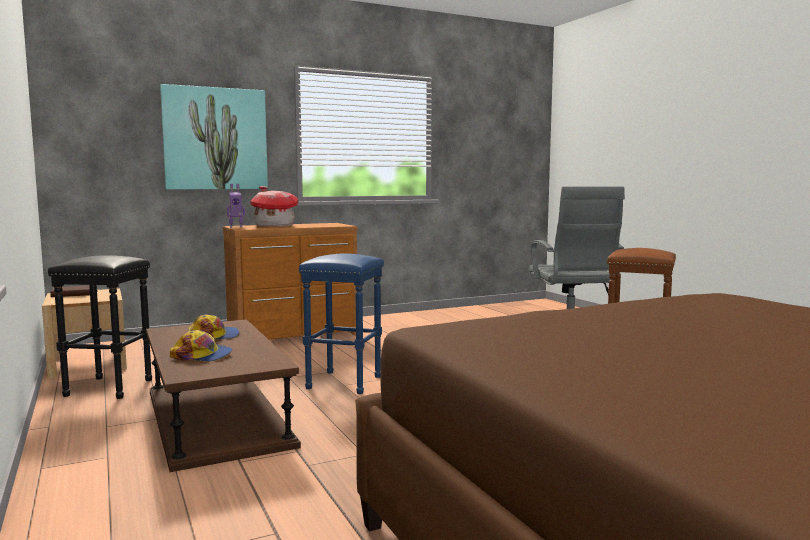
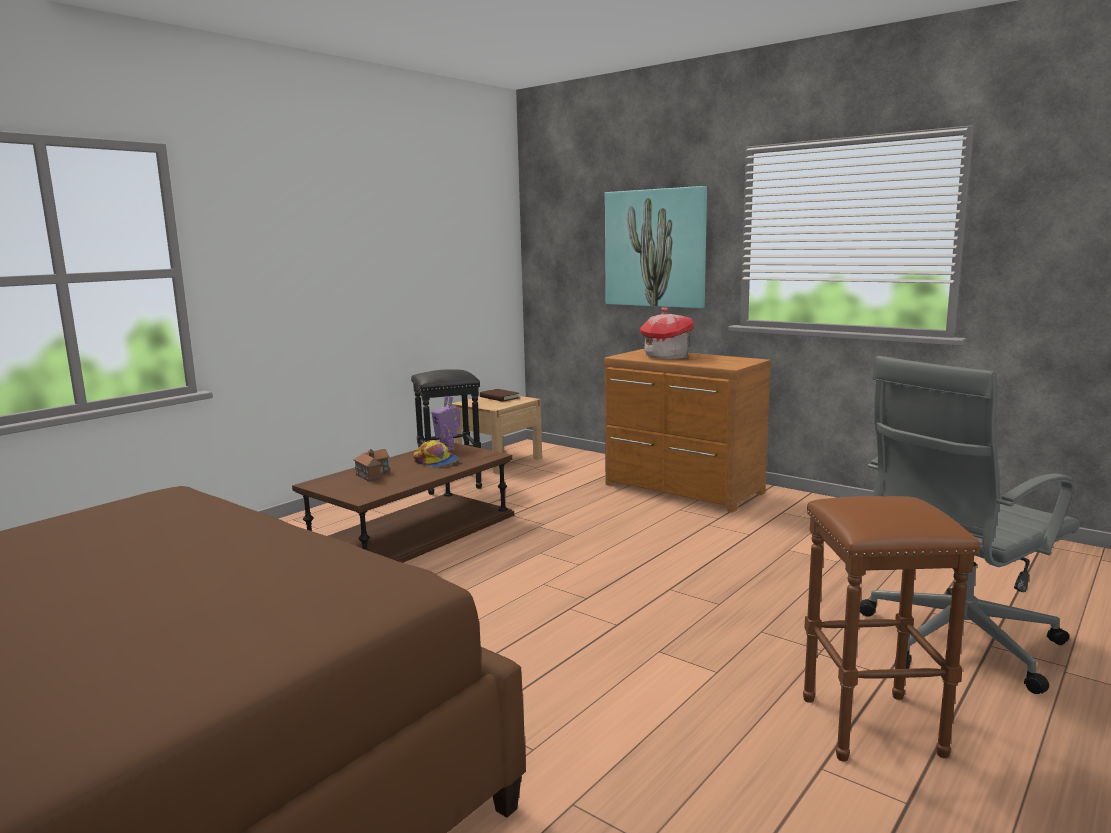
camera: 65 degrees right, 5 degrees up
cap [170,330,232,361] -> toy house [353,449,389,482]
toy robot [227,184,245,227] -> toy robot moved to [431,396,460,451]
blue stool [299,253,384,394] -> none

